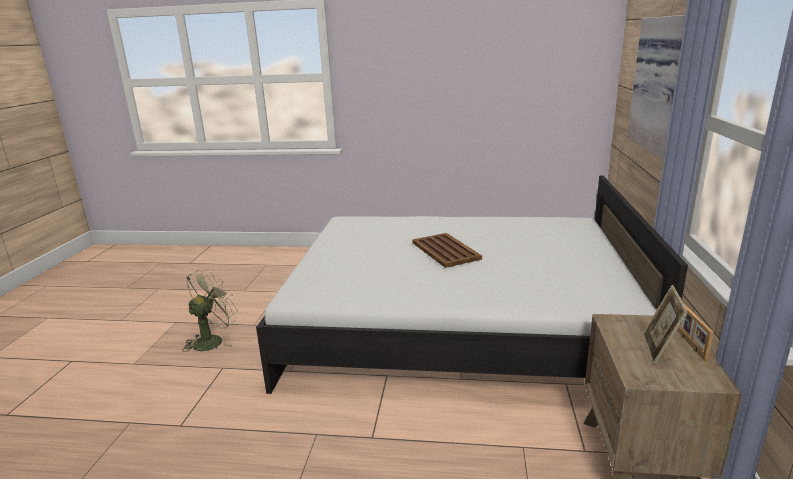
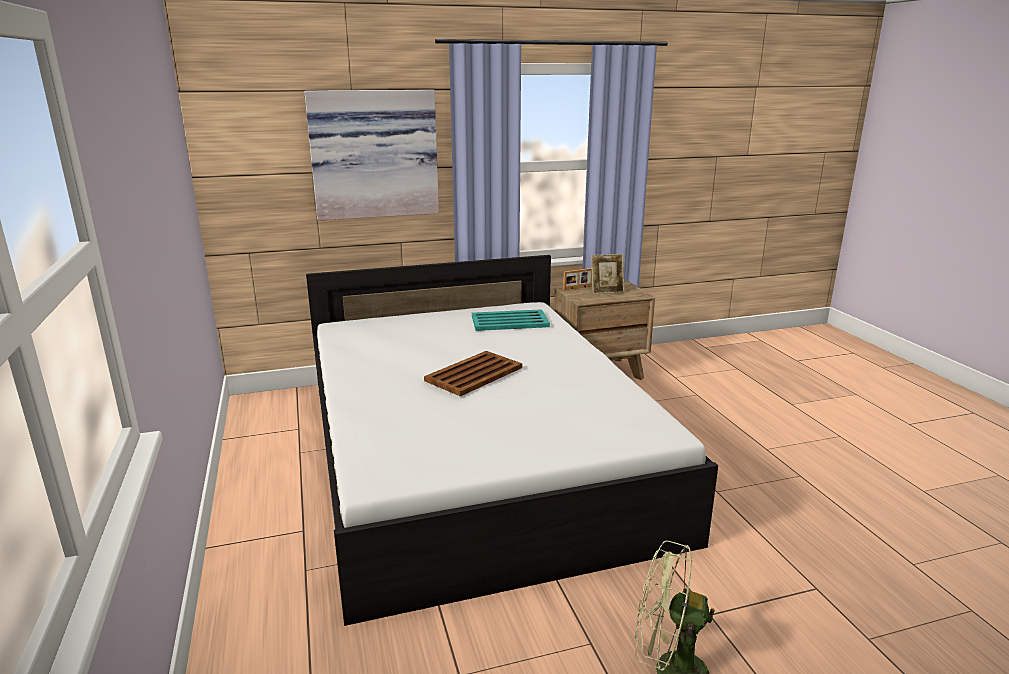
camera: 115 degrees left, 0 degrees up
none -> turquoise tray [472,309,550,331]

